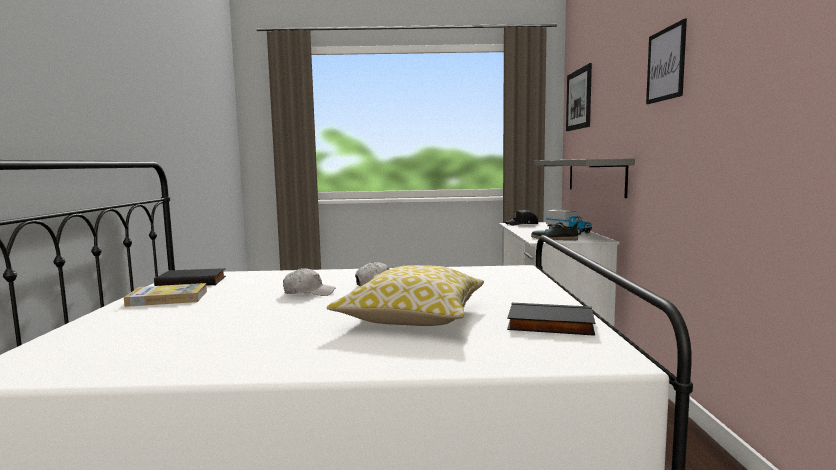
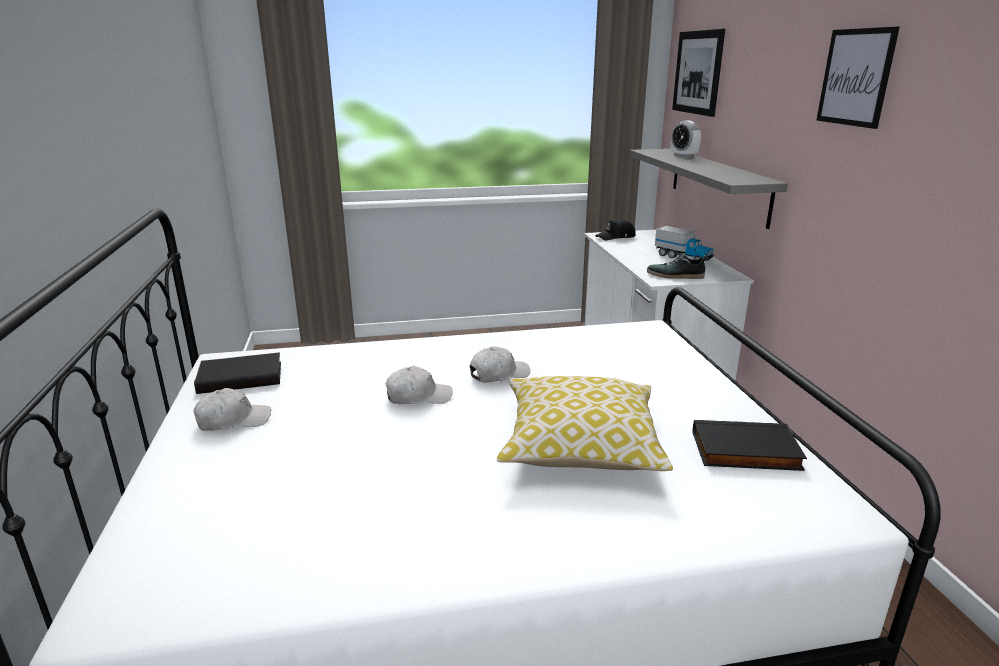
camera: 10 degrees left, 15 degrees up
book [124,283,207,307] -> white cap [193,388,271,431]
none -> alarm clock [671,121,701,158]

